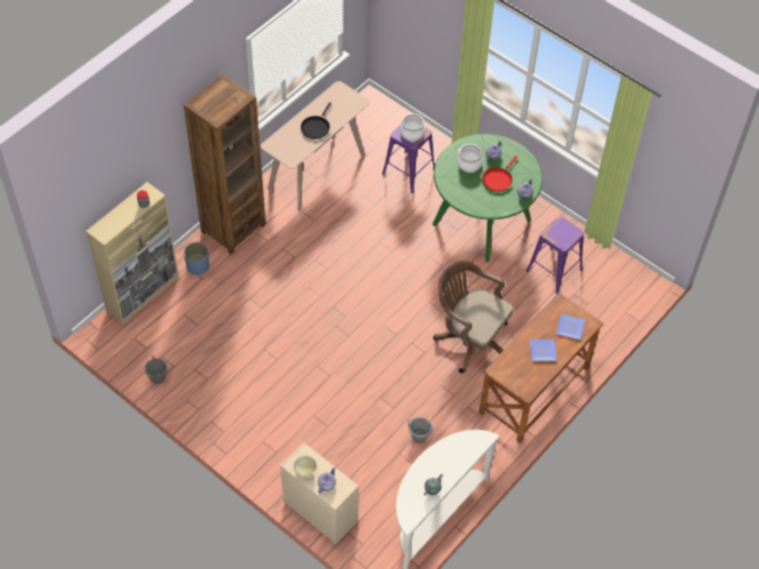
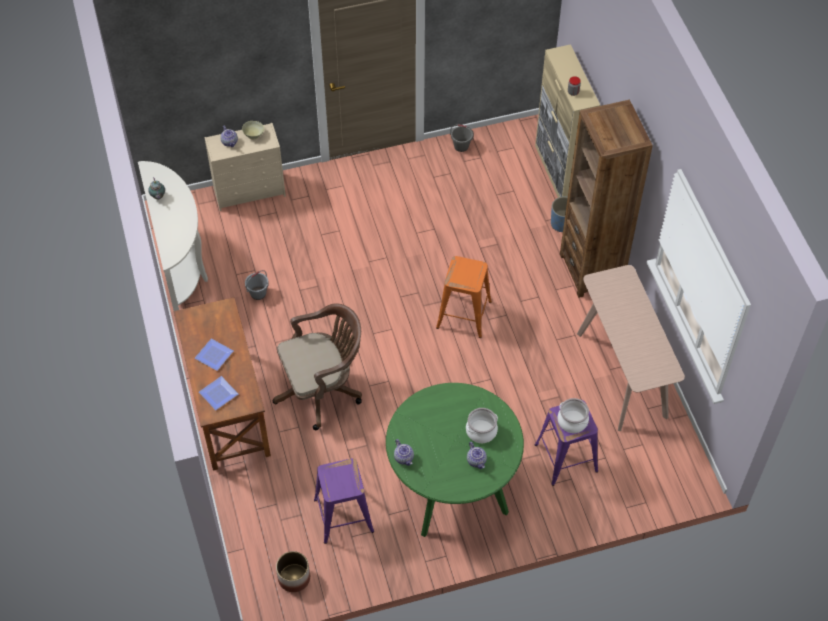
camera: 125 degrees right, 0 degrees up
black frying pan [301,102,331,139] -> none
red frying pan [482,156,517,192] -> none
none -> planter [276,551,310,592]
none -> orange stool [436,256,492,338]

